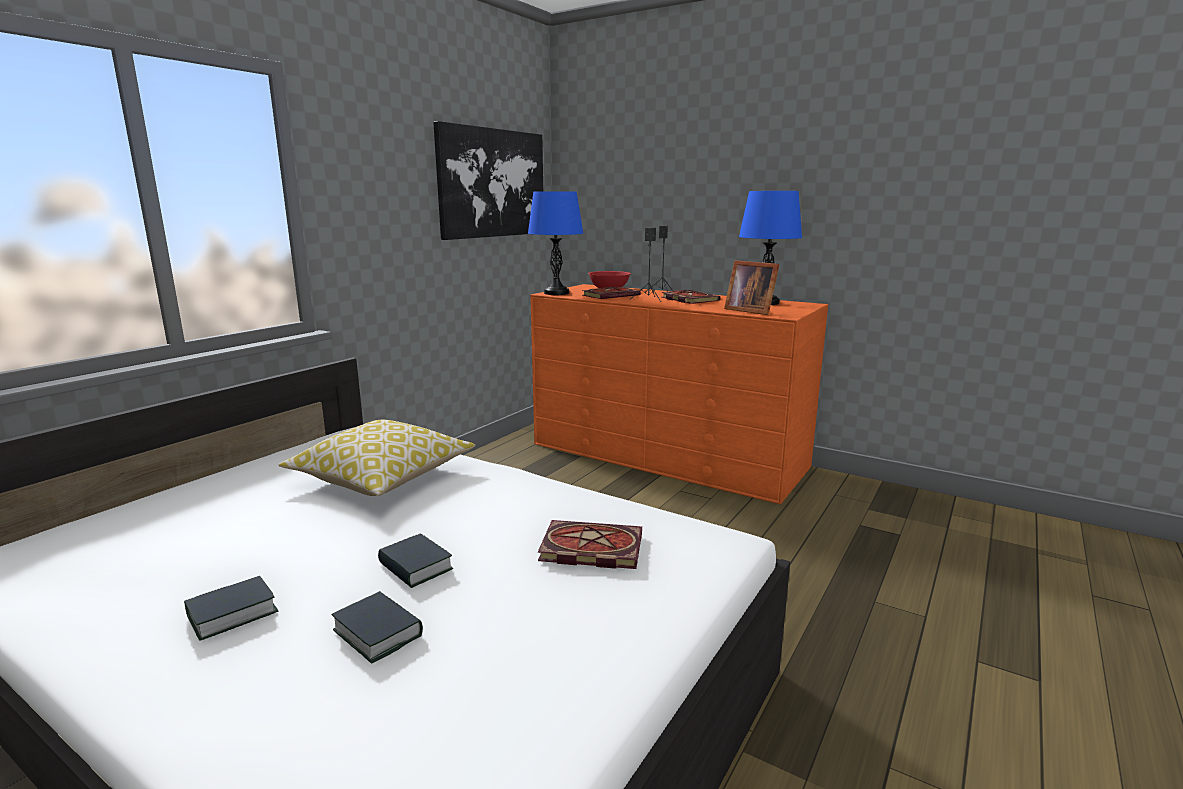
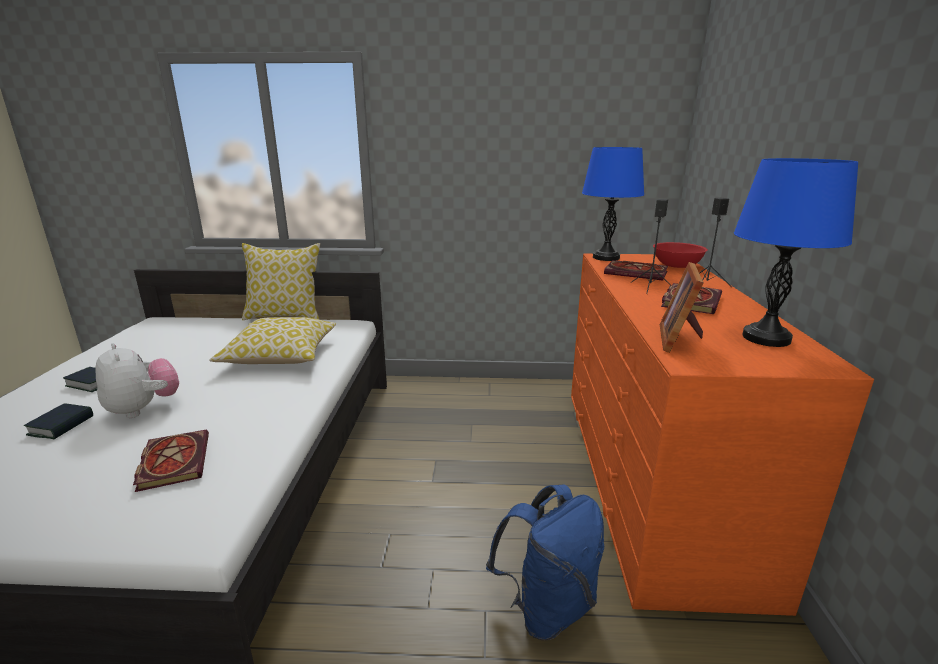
camera: 60 degrees right, 5 degrees up
book [378,534,453,588] -> plush toy [96,343,179,418]
picture [433,121,543,240] -> none
none -> pillow [242,243,320,320]
none -> blue backpack [486,484,604,640]

